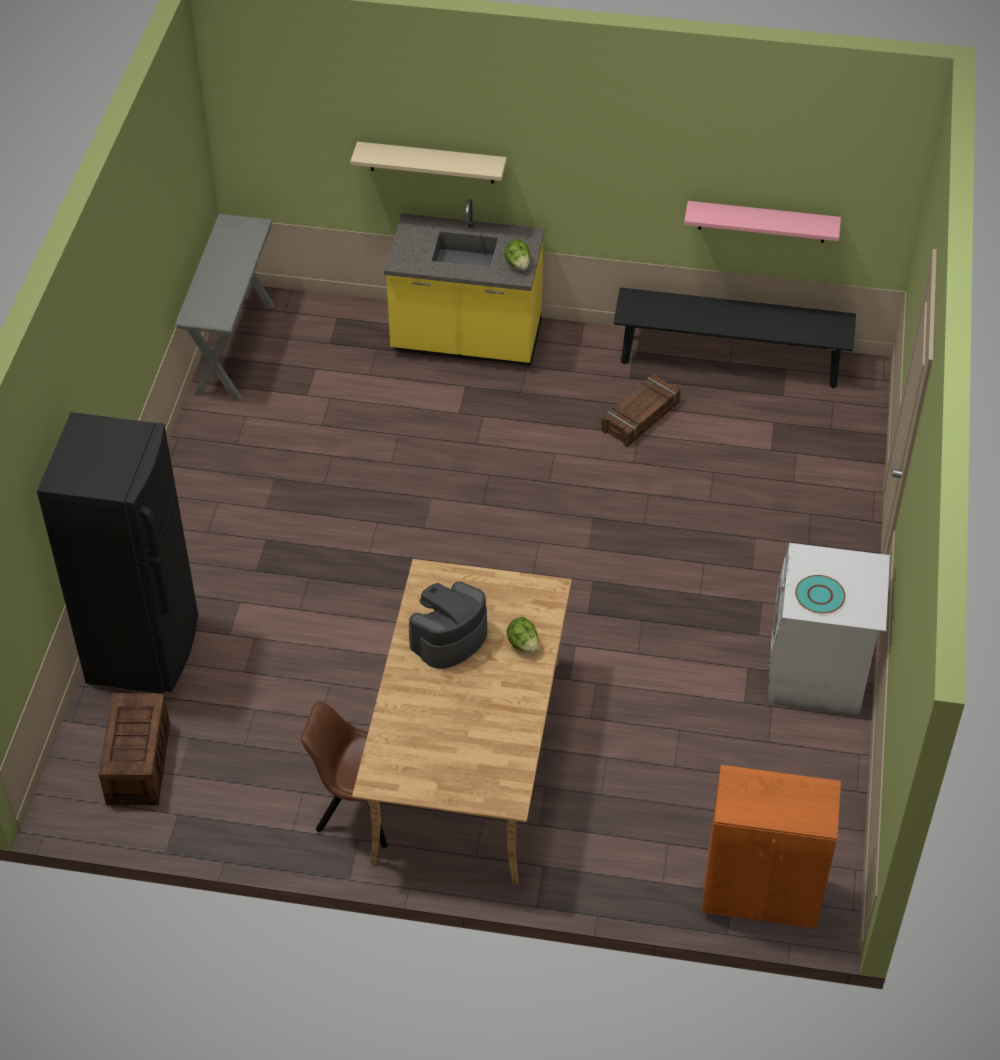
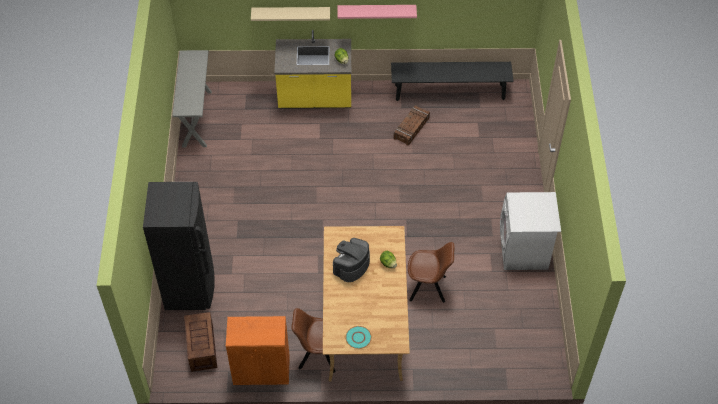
camera: 10 degrees left, 5 degrees up
pink shelf [684,201,841,243] -> pink shelf moved to [338,5,417,19]
orange cabinet [701,765,841,929] -> orange cabinet moved to [226,316,290,385]
turquoise plate [795,575,845,613] -> turquoise plate moved to [346,326,372,349]
none -> brown chair [408,242,455,303]

